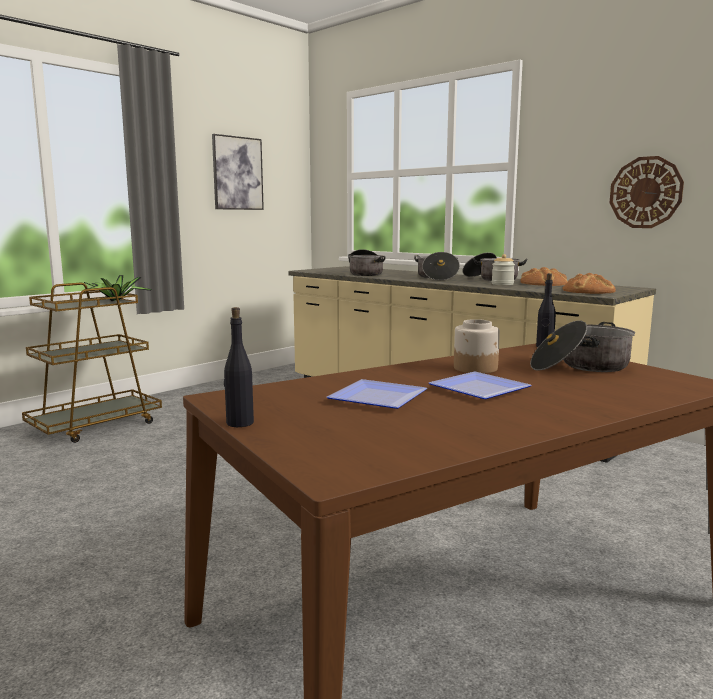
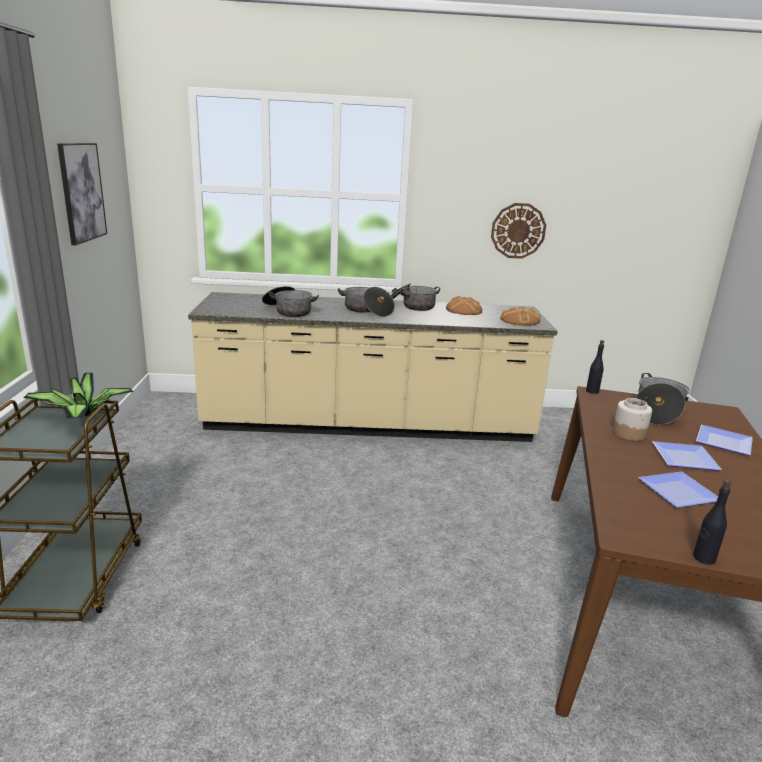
camera: 45 degrees left, 10 degrees up
jar [492,254,515,285] -> none
none -> plate [696,425,753,456]

